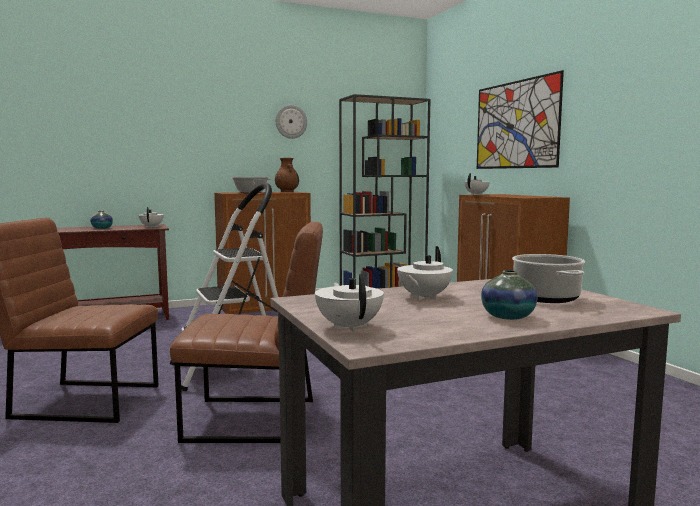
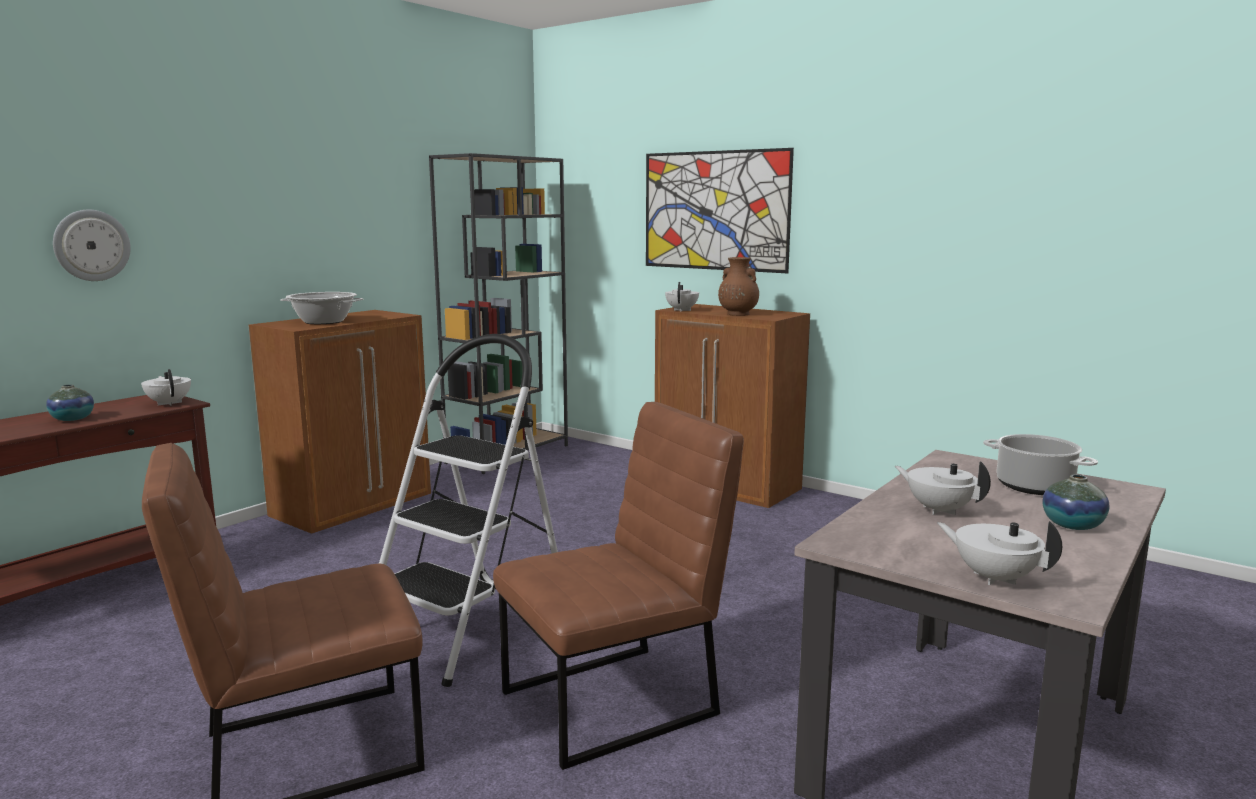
camera: 30 degrees left, 5 degrees up
brown vase [275,158,299,192] -> brown vase moved to [718,257,759,316]
wall clock [276,105,307,139] -> wall clock moved to [53,210,131,281]
white teapot [397,246,453,301] -> white teapot turned 135 degrees clockwise [895,462,991,515]

